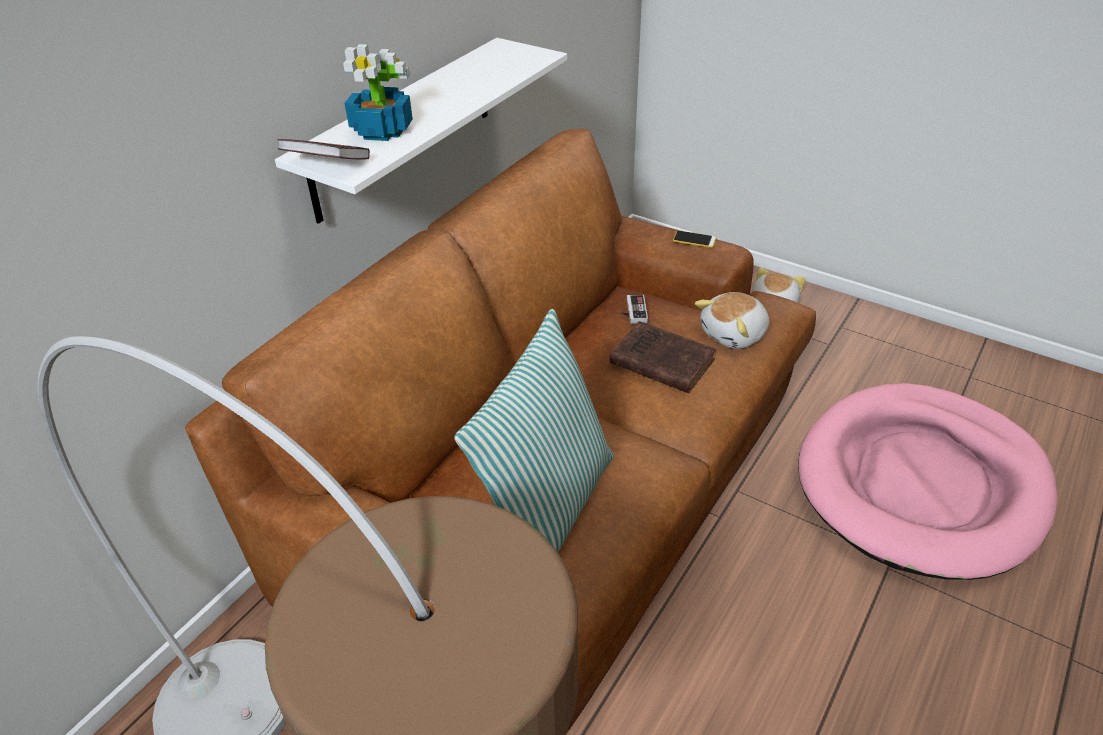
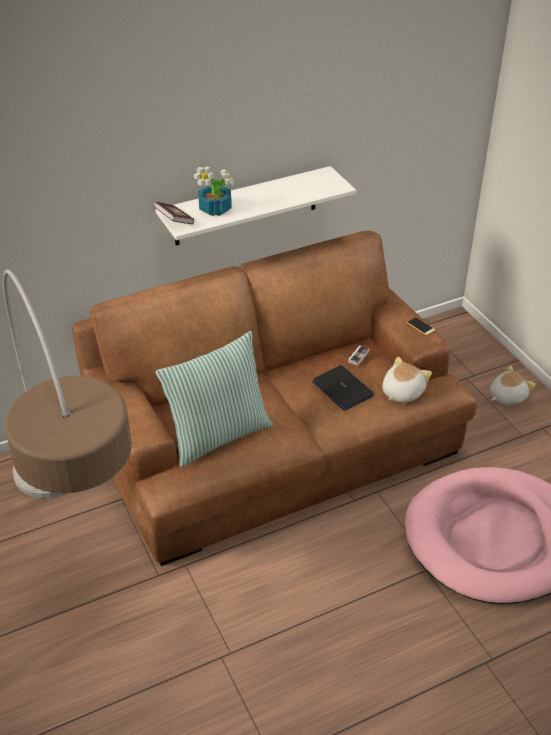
camera: 30 degrees right, 0 degrees up
brown book [610,321,716,393] -> laptop [312,365,374,411]
plush toy [695,292,769,349] -> plush toy turned 135 degrees clockwise [382,357,432,403]

